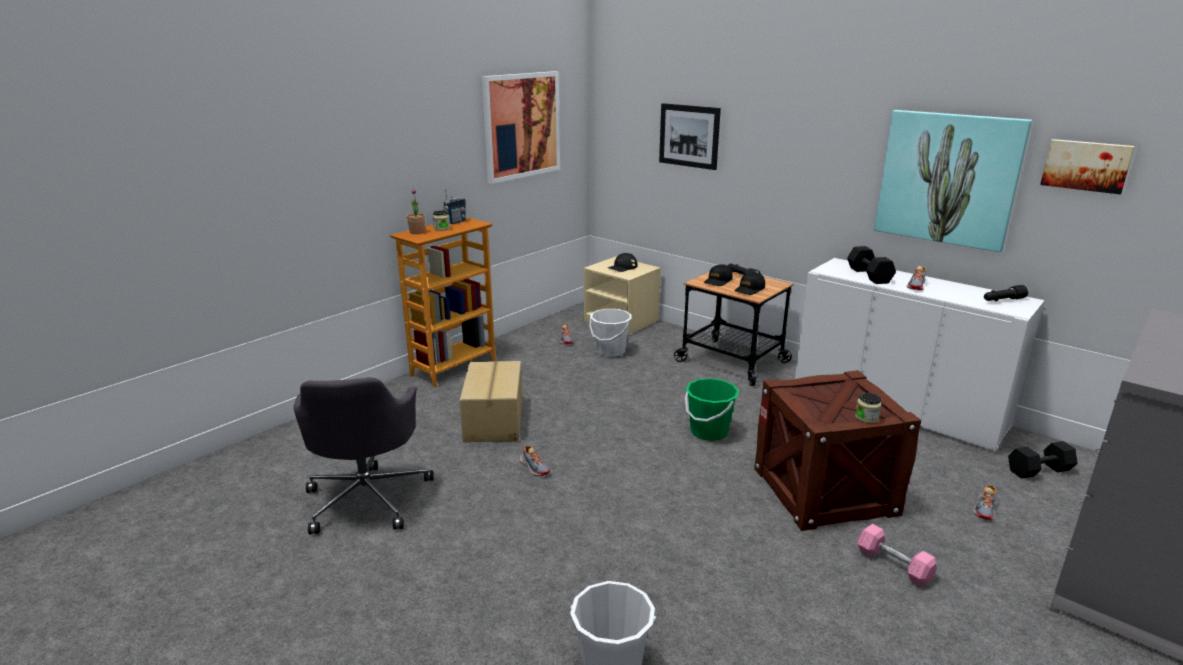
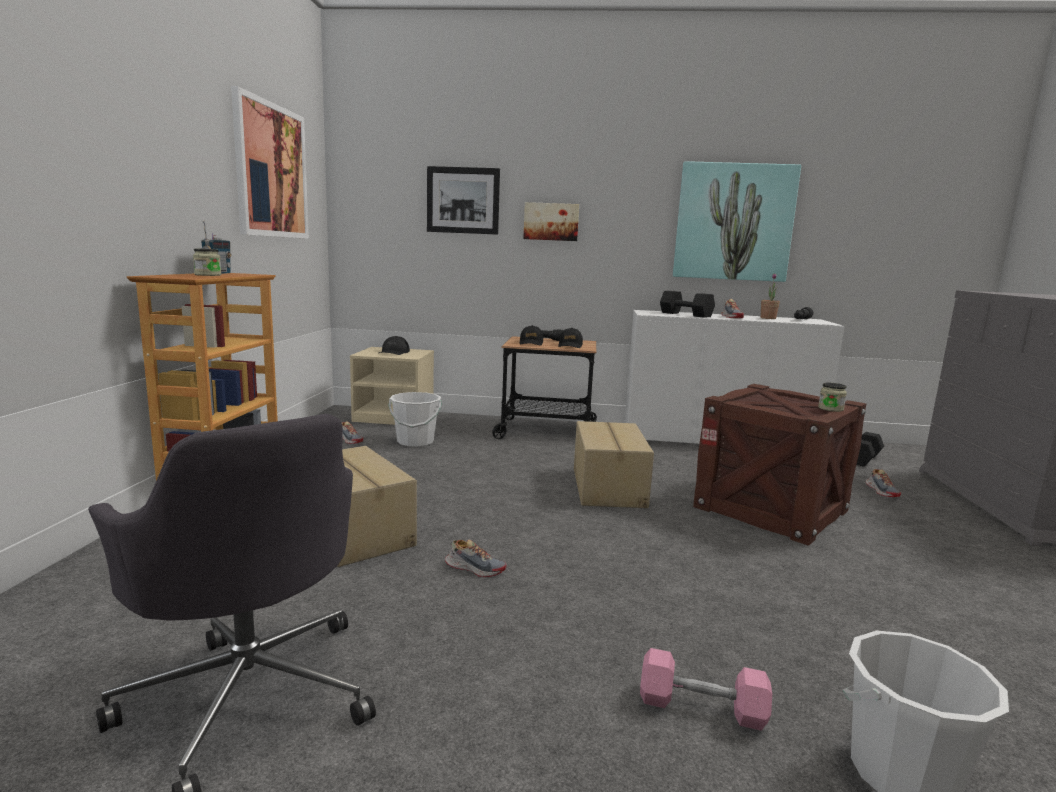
camera: 35 degrees left, 10 degrees down
potted plant [407,189,425,234] -> potted plant moved to [761,274,780,319]
green bucket [685,378,739,441] -> cardboard box [574,421,654,508]
pink dumbbell [858,524,937,587] -> pink dumbbell moved to [640,648,772,731]
picture [1040,139,1135,194] -> picture moved to [523,202,579,241]

